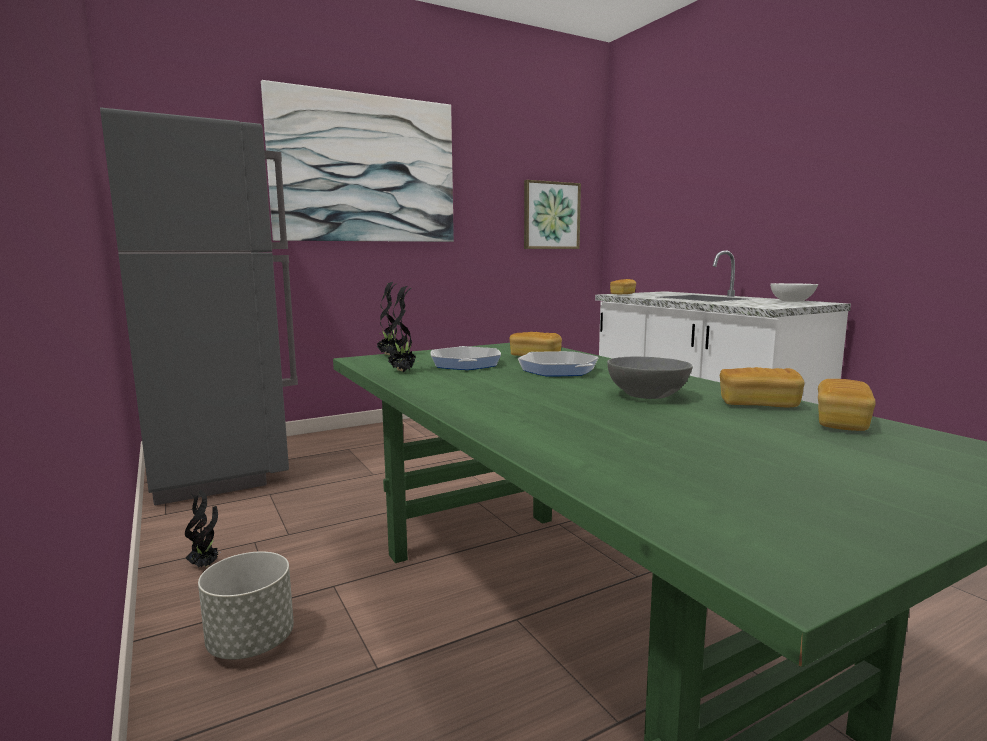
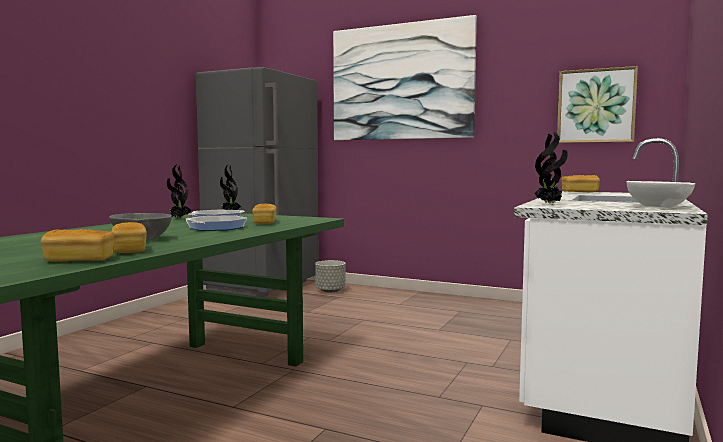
camera: 55 degrees right, 5 degrees down
potted plant [185,490,221,568] -> potted plant moved to [534,132,568,203]
grey planter [198,552,294,659] -> grey planter moved to [315,260,346,293]

